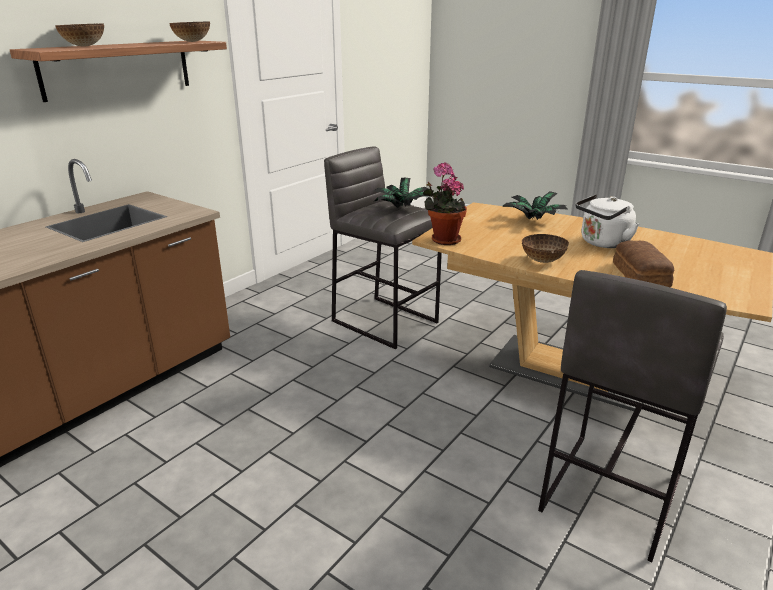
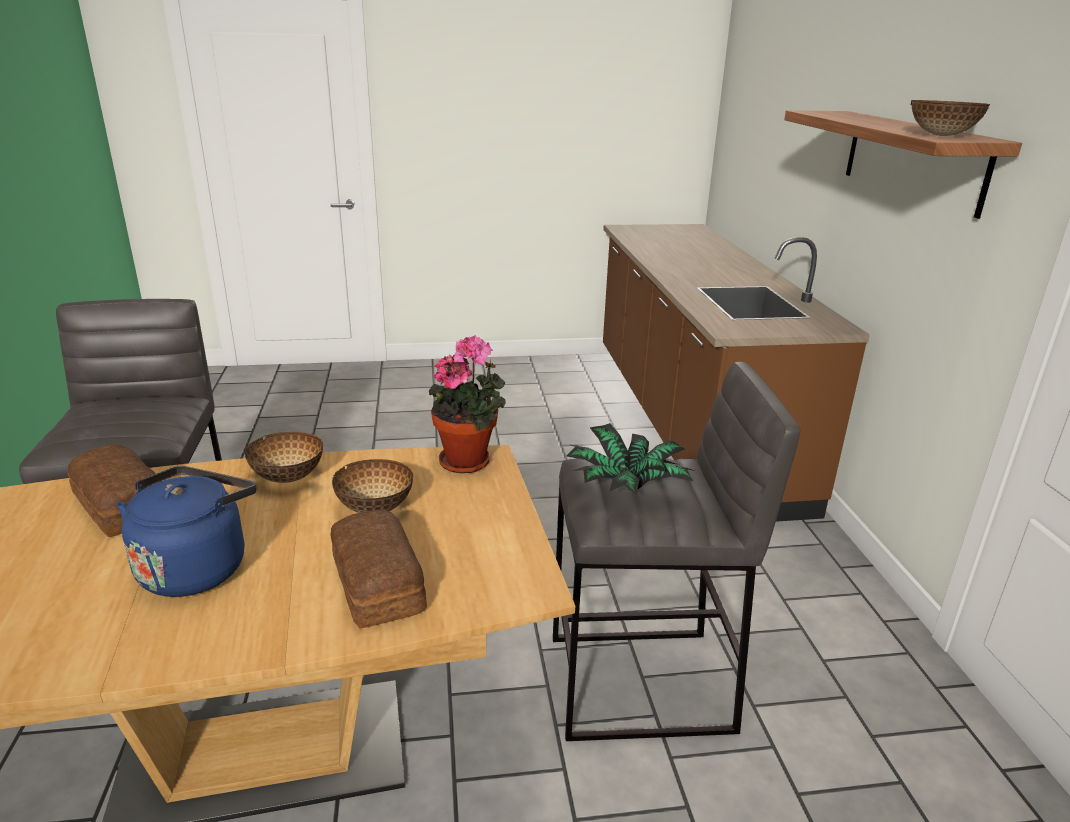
camera: 135 degrees right, 0 degrees up
bowl [55,23,104,47] -> bowl moved to [332,459,413,513]
potted plant [502,191,567,220] -> bread [331,510,427,629]
white kettle [575,194,639,248] -> blue kettle [117,466,256,597]

